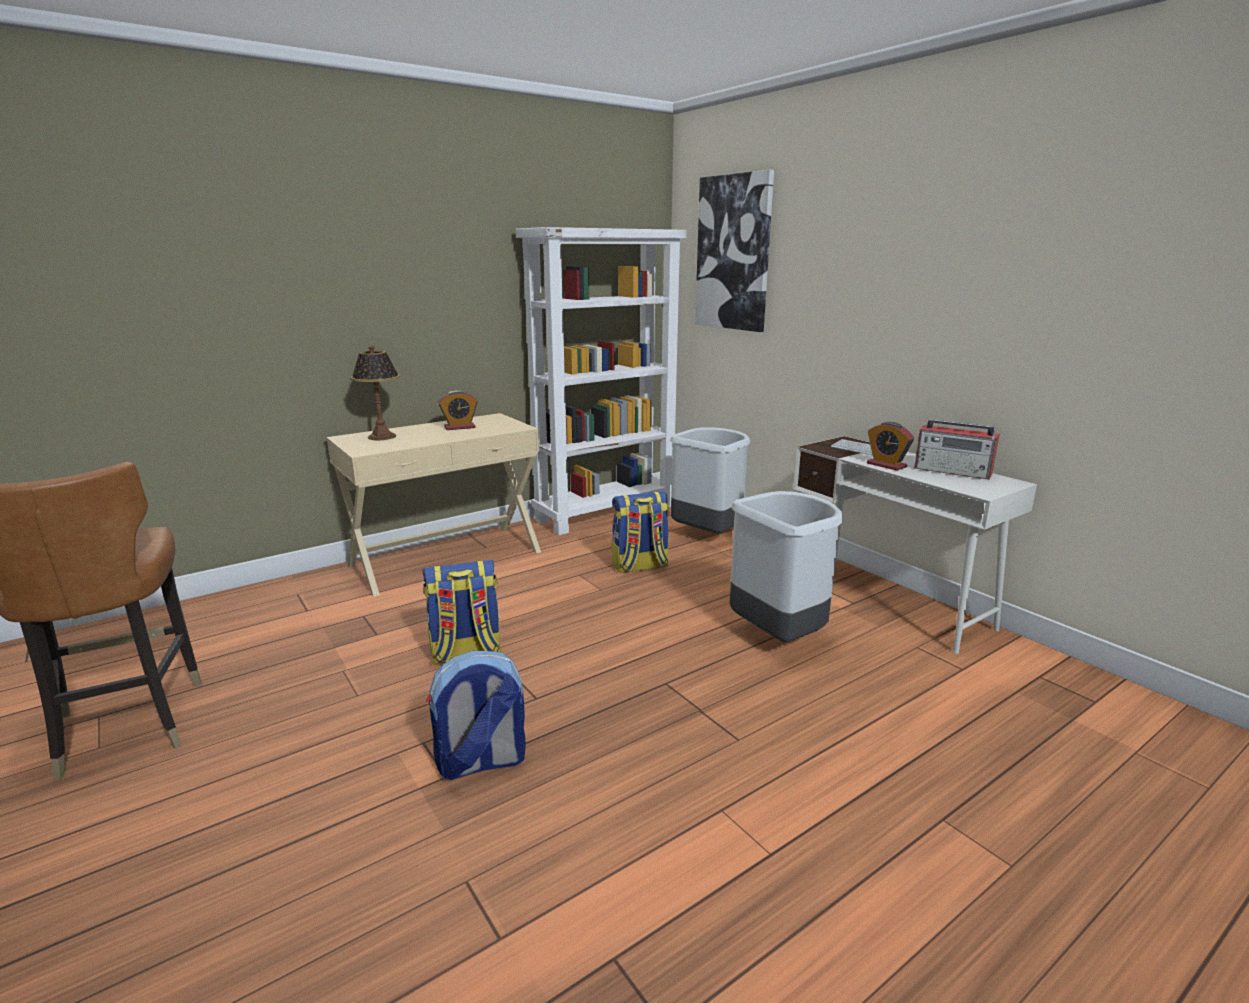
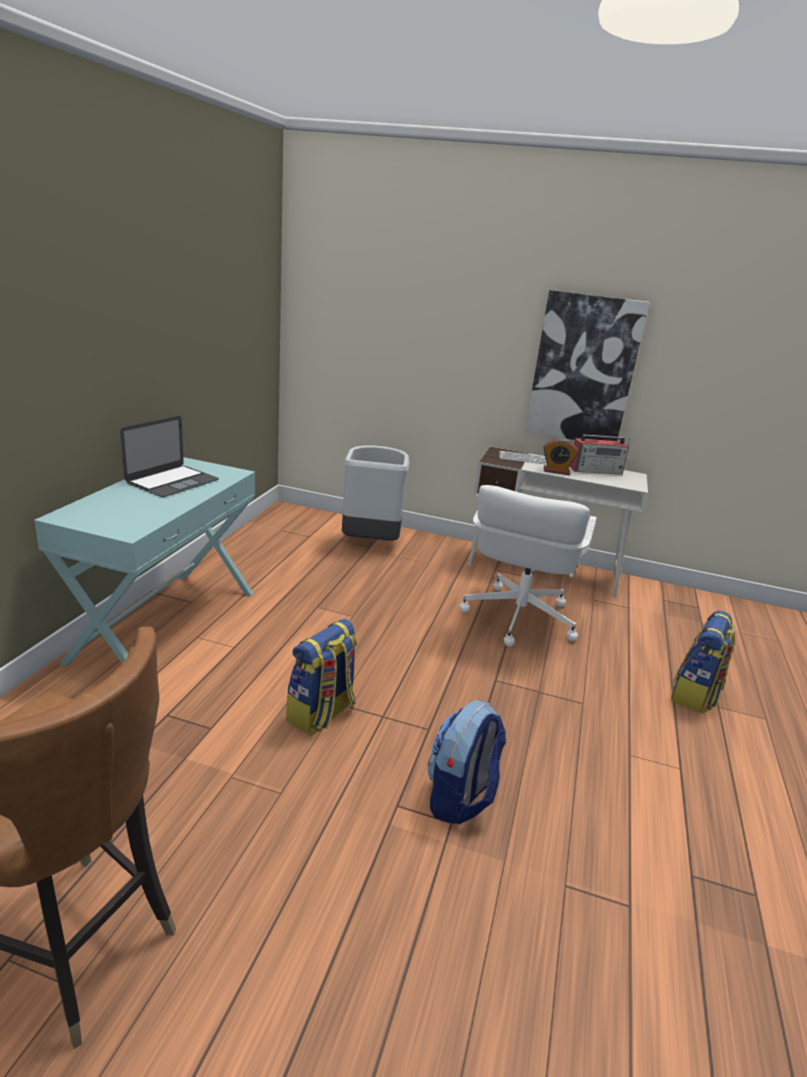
camera: 40 degrees left, 5 degrees up
beige console table [326,413,541,597] -> turquoise console table [34,457,255,666]
table lamp [350,345,400,440] -> none
alarm clock [438,390,477,430] -> laptop [120,416,219,497]
white bookcase [515,227,687,535] -> none
backpack [612,491,669,573] -> backpack moved to [671,611,735,713]
picture [695,170,774,332] -> picture moved to [525,290,650,441]
grey trash can [729,491,843,642] -> white office chair [460,485,597,647]

